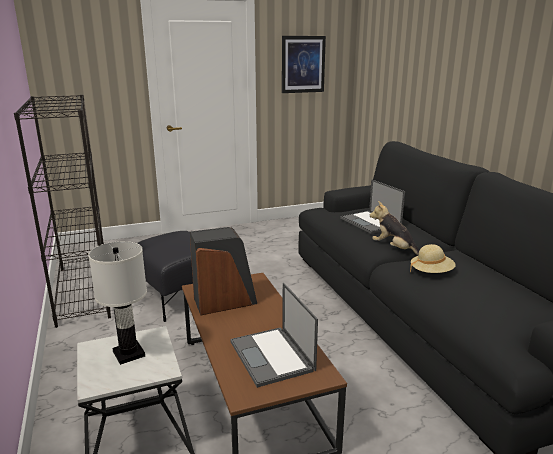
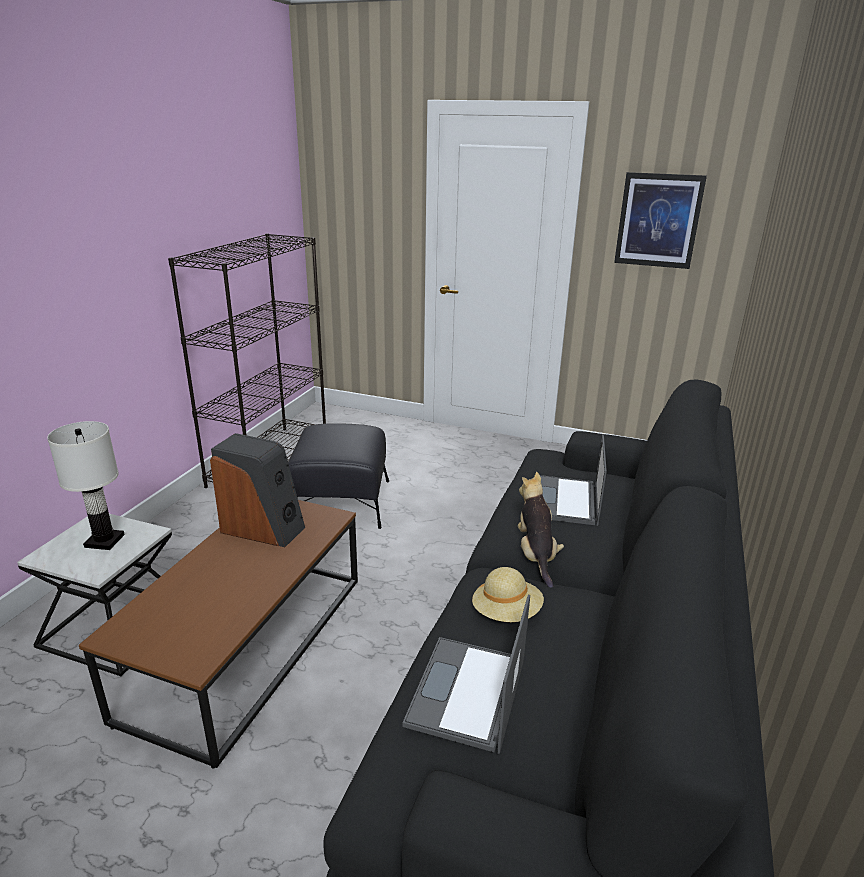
camera: 40 degrees right, 5 degrees up
laptop [230,283,318,388] -> laptop moved to [402,595,530,754]

